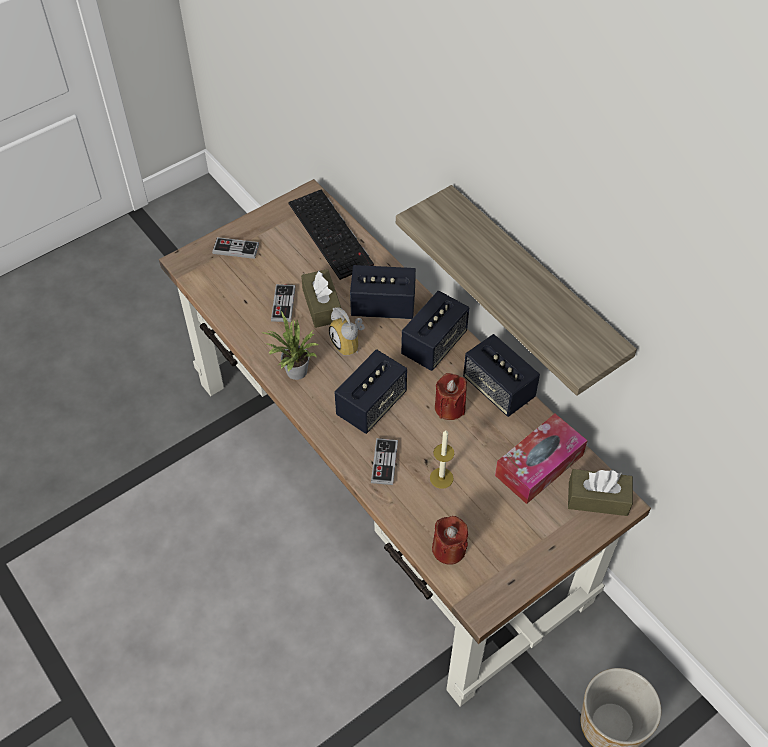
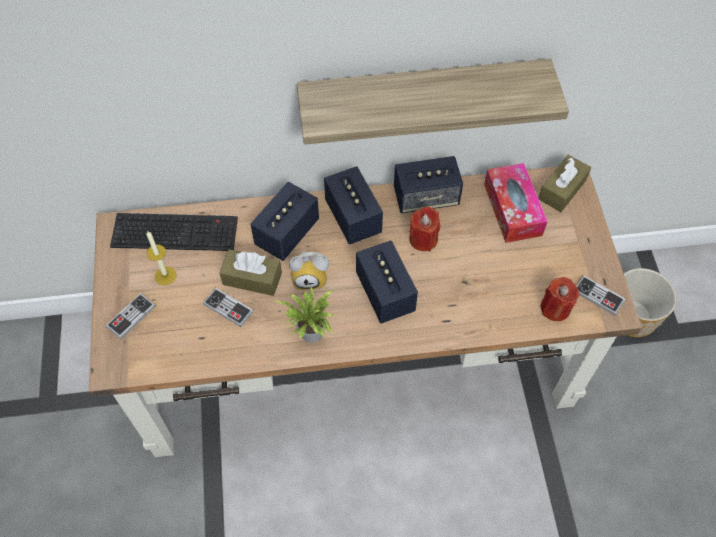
camera: 60 degrees left, 5 degrees up
game controller [371,438,398,485] -> game controller moved to [576,275,625,315]
candle [430,430,454,489] -> candle moved to [146,232,177,285]

